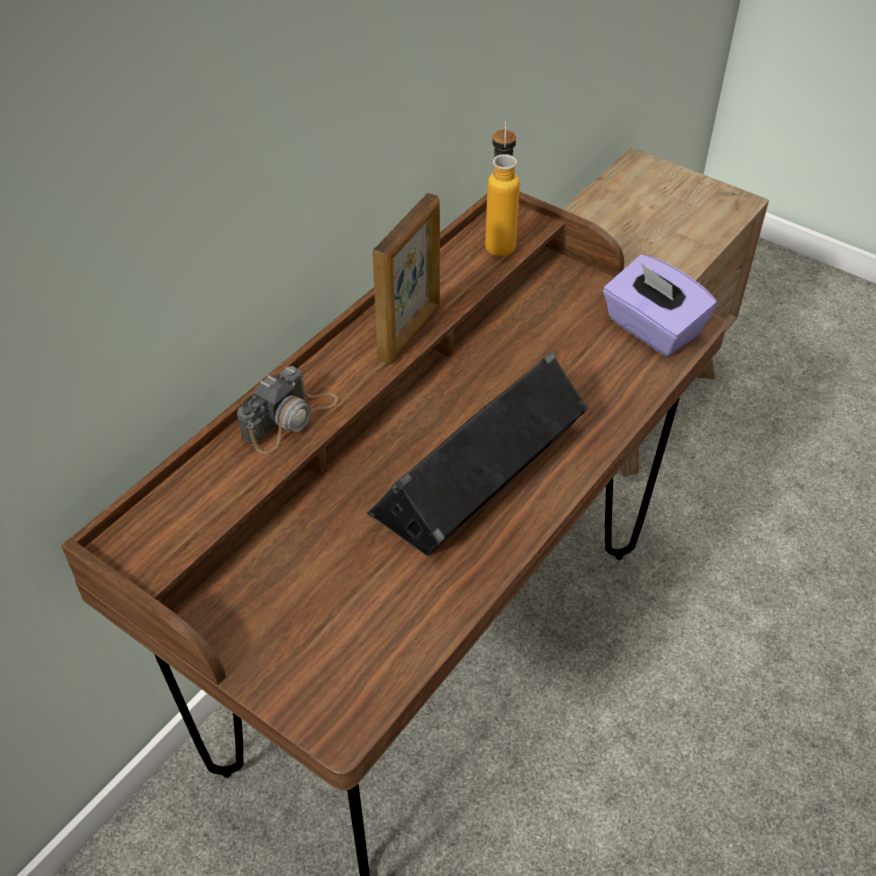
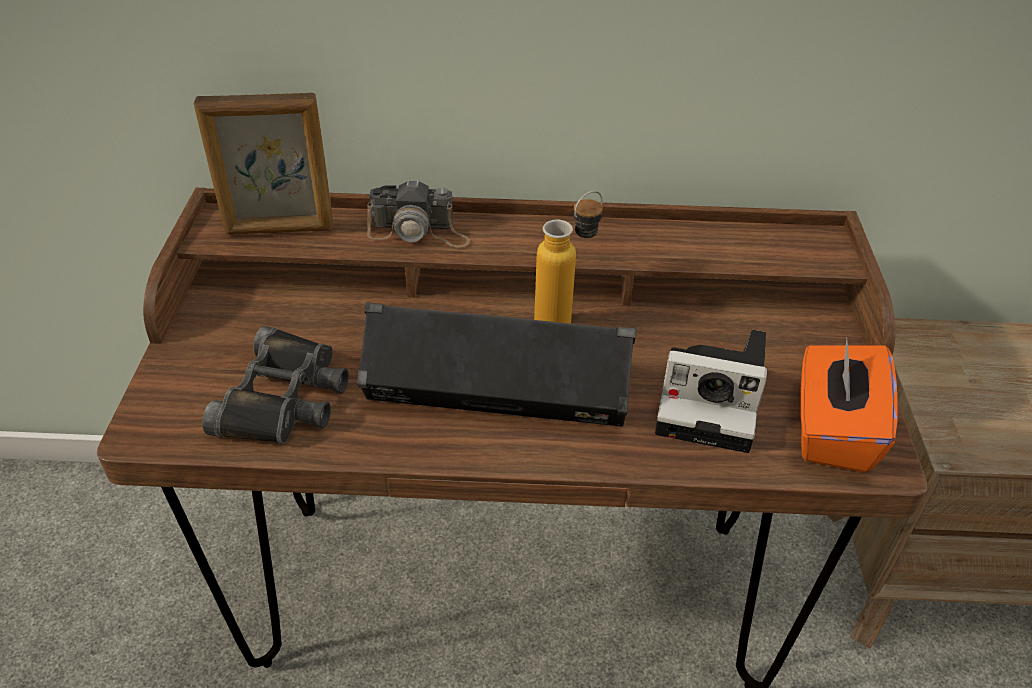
camera: 55 degrees right, 5 degrees down
picture frame [372,193,440,364] -> picture frame moved to [194,93,333,235]
bottle [485,121,520,256] -> bottle moved to [534,191,603,324]
purple tissue box [603,255,717,356] -> orange tissue box [801,338,898,473]
none -> black binoculars [202,326,349,444]
none -> camera [655,330,767,453]

